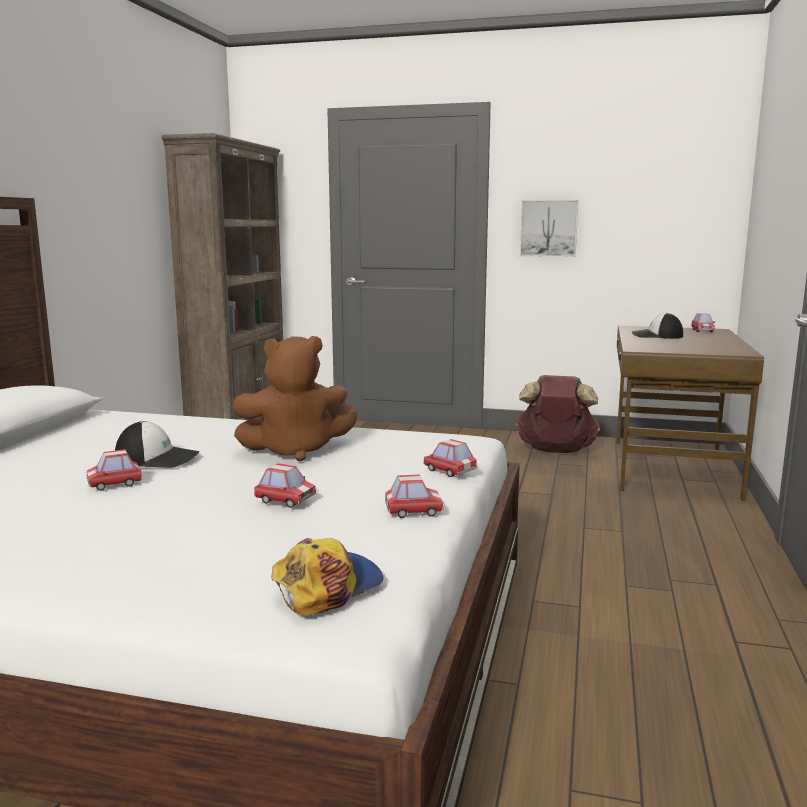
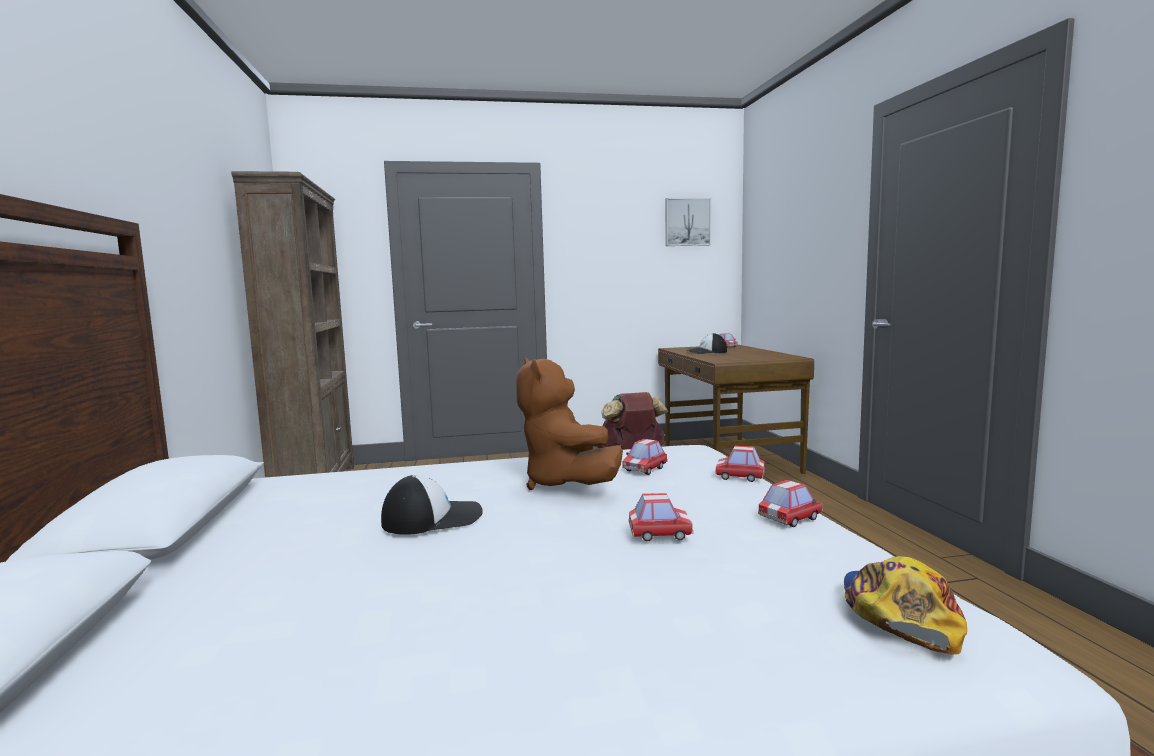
camera: 25 degrees left, 5 degrees down
toy car [86,449,142,491] -> toy car moved to [622,439,667,475]
brown plush toy [233,336,358,462] -> brown plush toy turned 105 degrees clockwise [516,358,623,490]
picture [520,200,578,257] -> picture moved to [665,198,711,246]

